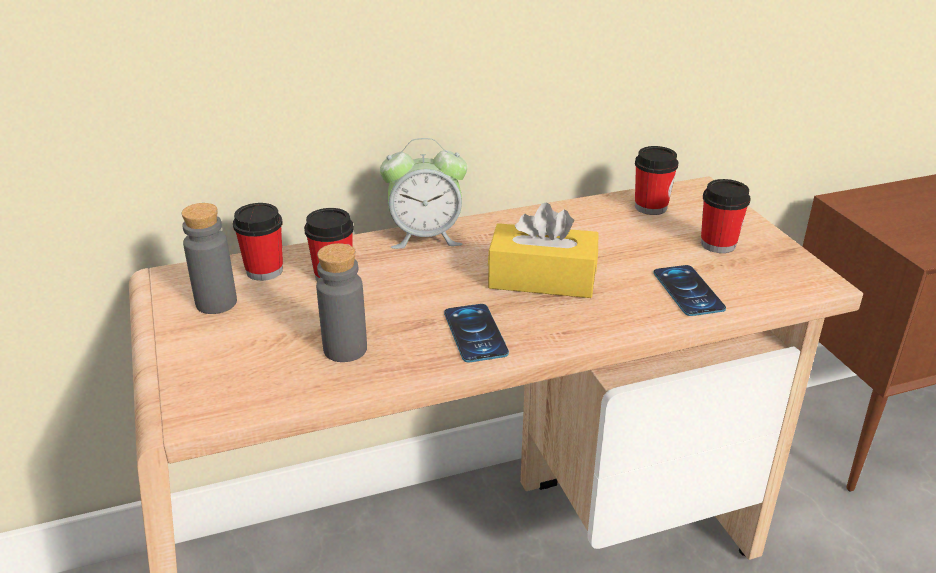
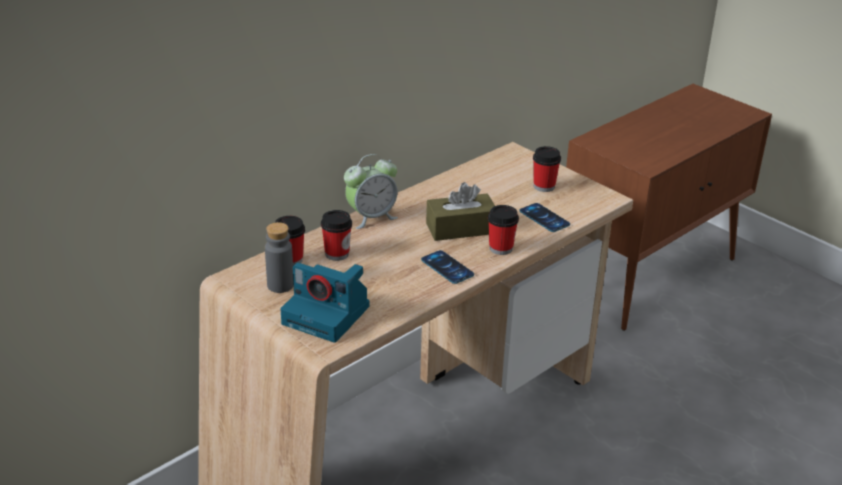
camera: 25 degrees left, 0 degrees up
grey bottle [316,243,367,362] -> none
yellow tissue box [488,203,598,298] -> brown tissue box [426,182,495,241]
cup [635,146,678,215] -> cup moved to [488,205,519,255]
none -> camera [280,263,369,343]

